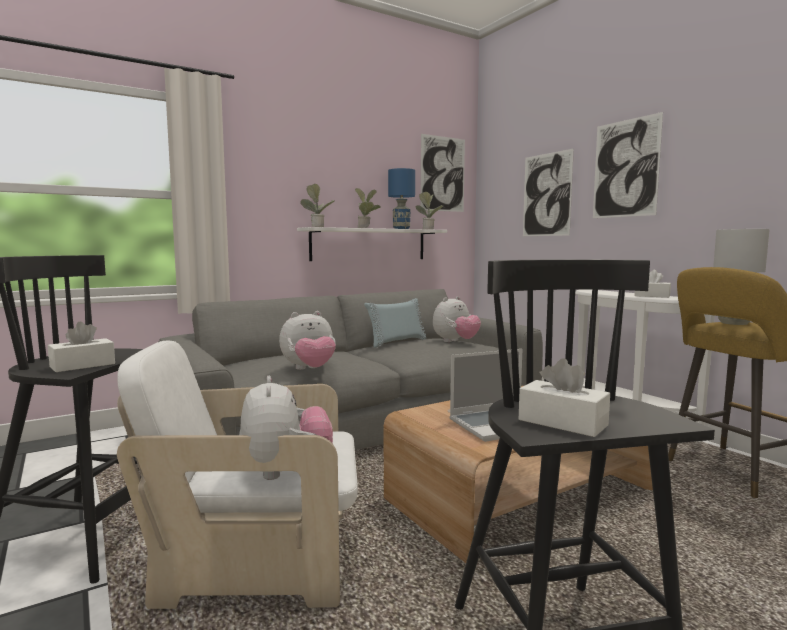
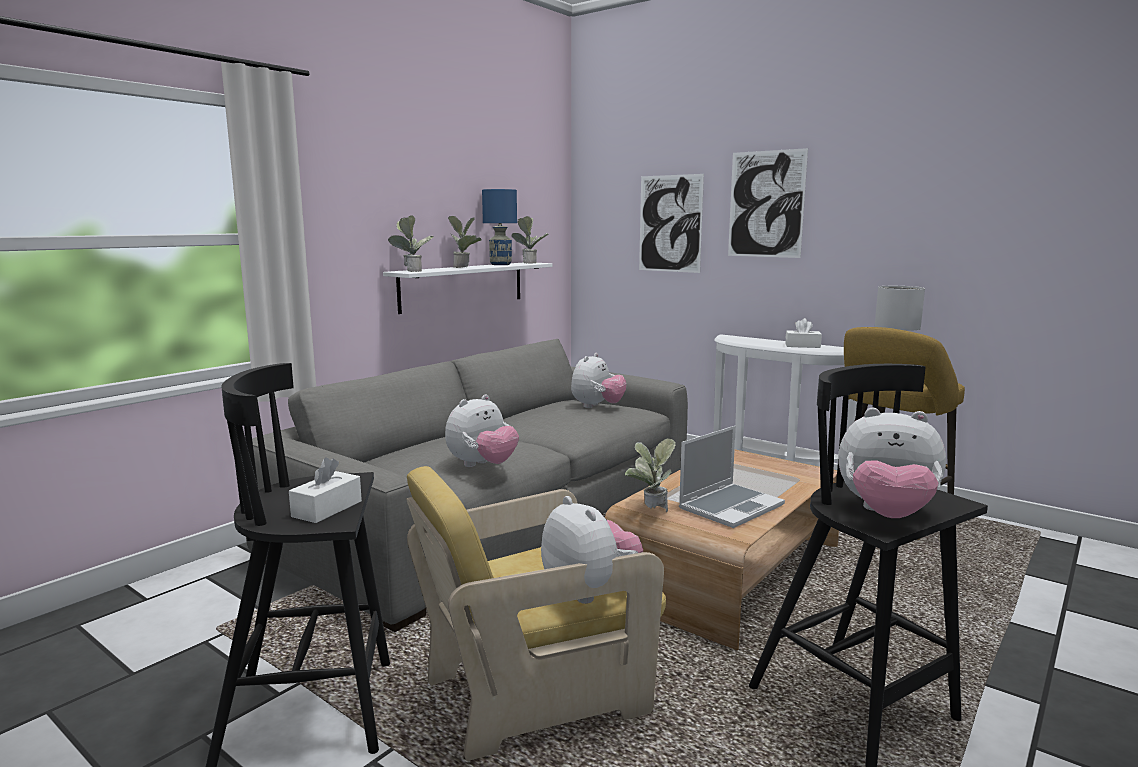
camera: 20 degrees left, 5 degrees up
white armchair [117,341,358,609] -> yellow armchair [406,466,666,761]
blue pillow [364,298,426,348] -> none
picture [421,134,465,212] -> none
white tissue box [519,358,610,437] -> plush toy [838,408,946,518]
none -> potted plant [625,438,676,512]

